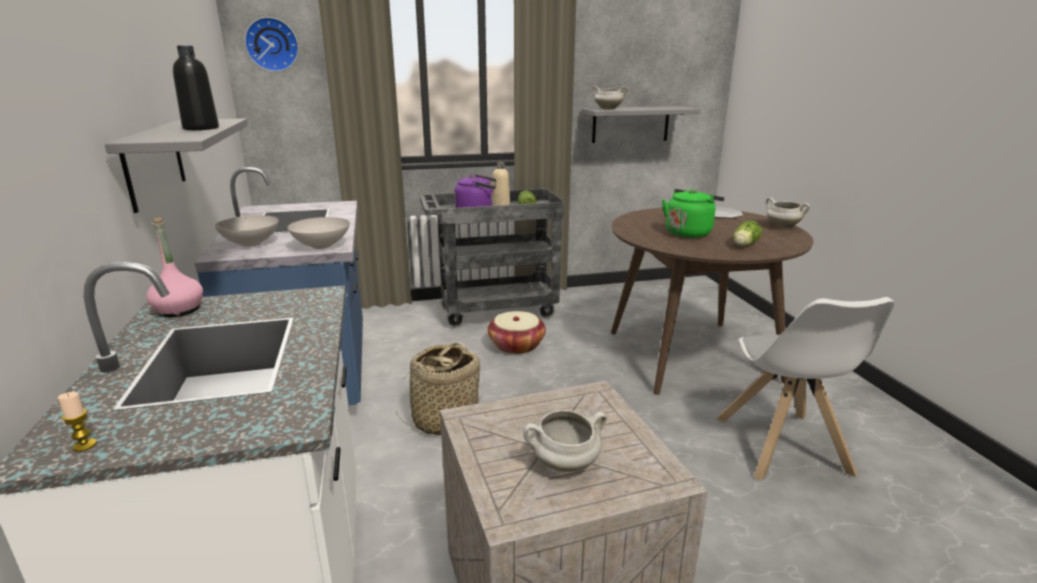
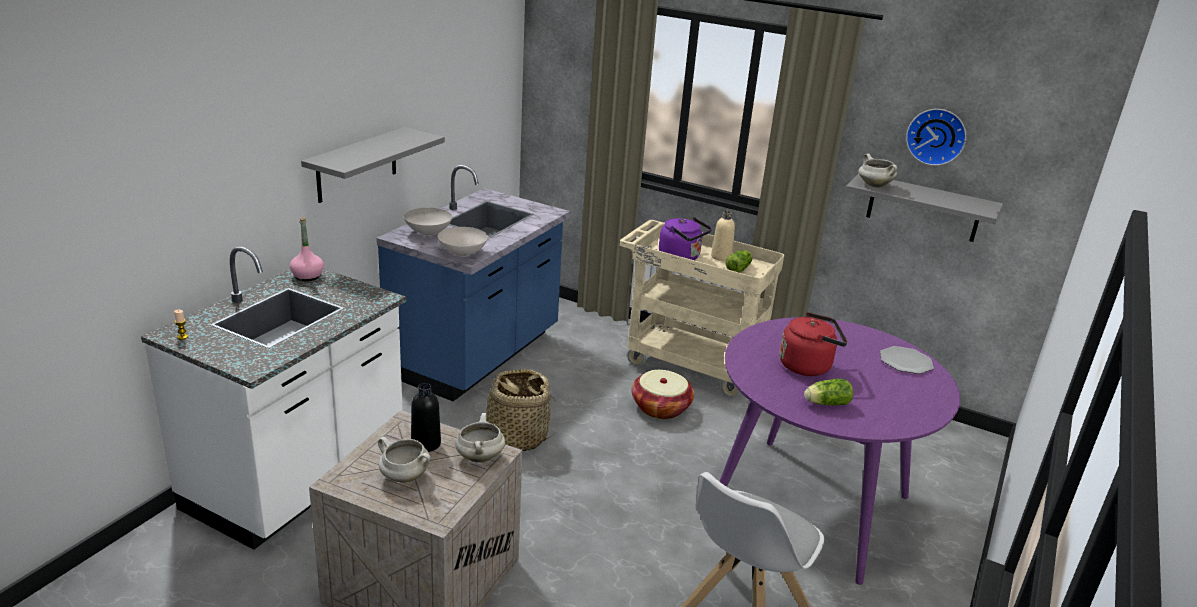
camera: 40 degrees right, 5 degrees up
black bottle [173,46,219,130] -> black bottle moved to [411,383,441,452]
wall clock [244,17,299,72] -> wall clock moved to [906,109,966,166]
black cart [420,189,564,328] -> beige cart [620,220,784,398]
brown dining table [611,207,814,395] -> purple dining table [719,317,960,585]
green kettle [662,189,725,238] -> red kettle [779,312,848,376]
white cooking pot [766,198,810,228] -> white cooking pot moved to [455,413,505,463]

